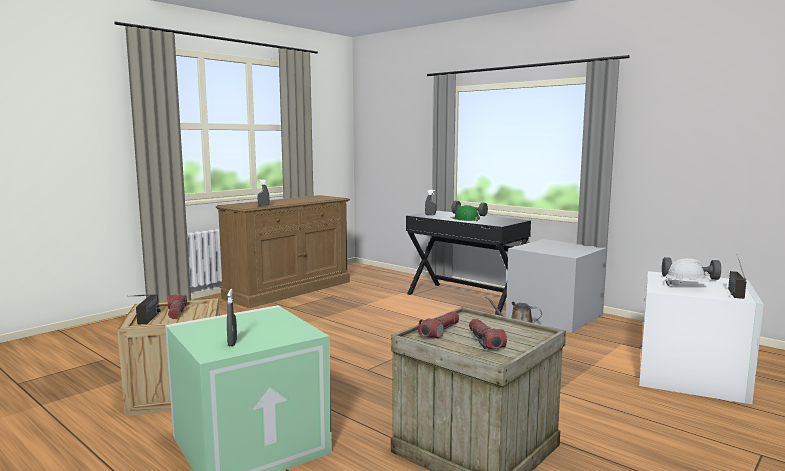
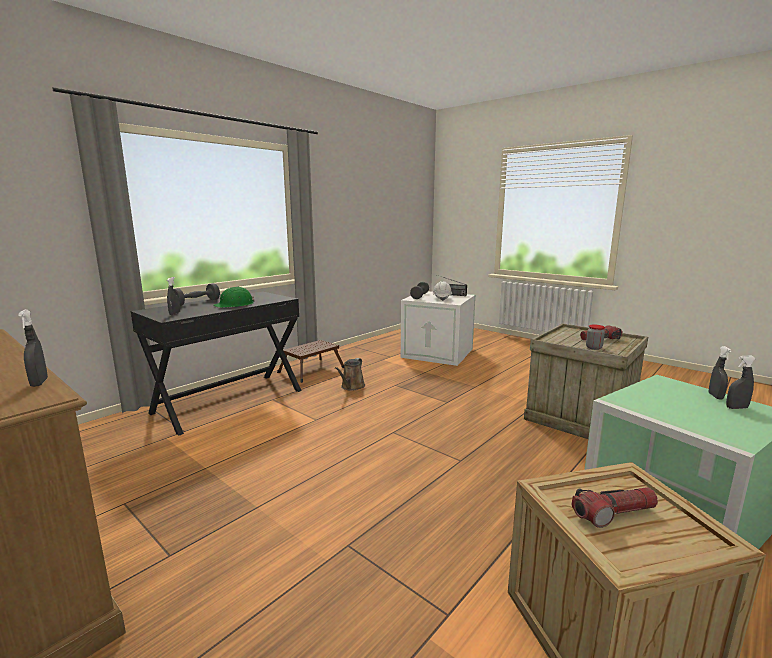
camera: 90 degrees left, 5 degrees up
radio [127,294,160,324] -> none
flashlight [418,311,459,339] -> jar [586,324,605,350]
grey storage box [506,239,607,333] -> brown step ladder [277,340,344,383]
none -> grey spray bottle [709,346,732,400]

